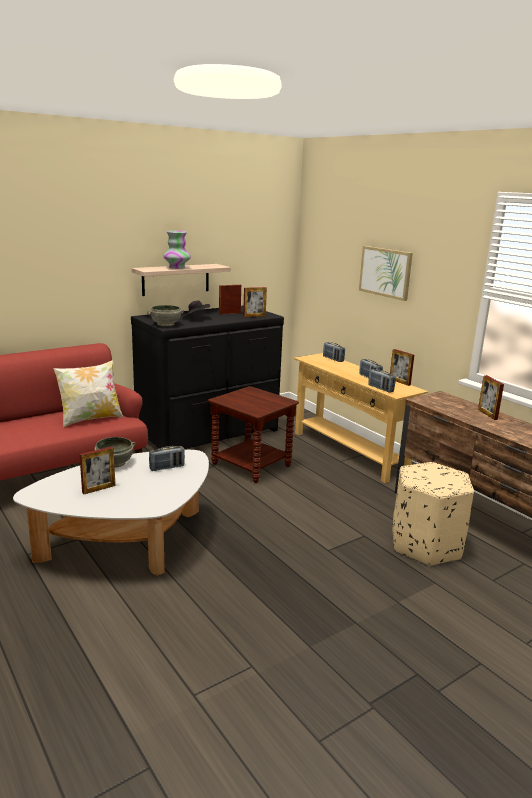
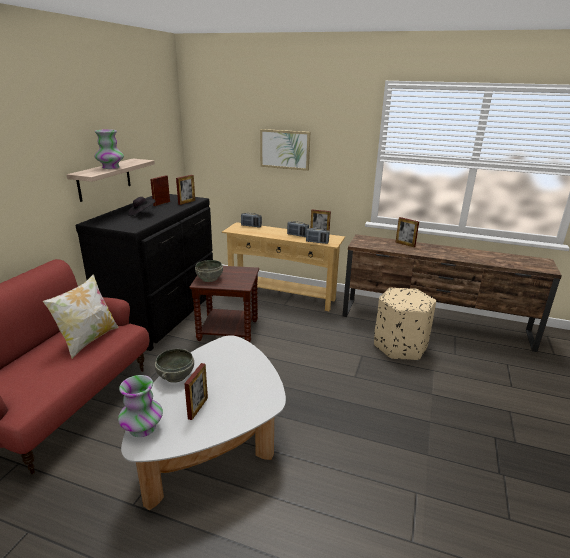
camera: 35 degrees left, 5 degrees up
grey bowl [147,305,184,327] -> grey bowl moved to [195,260,223,282]
radio [149,446,185,471] -> none
none -> vase [118,375,163,437]

